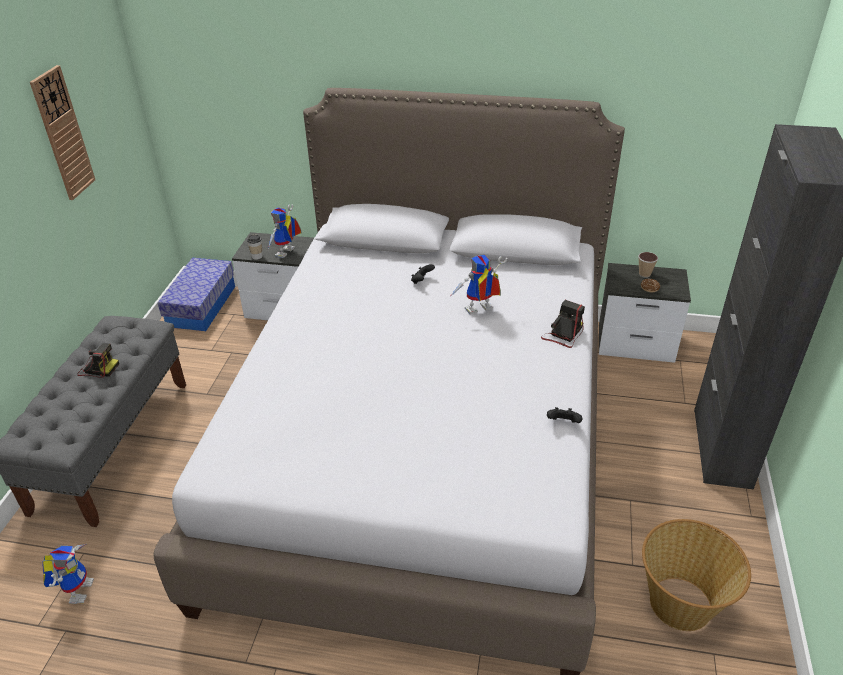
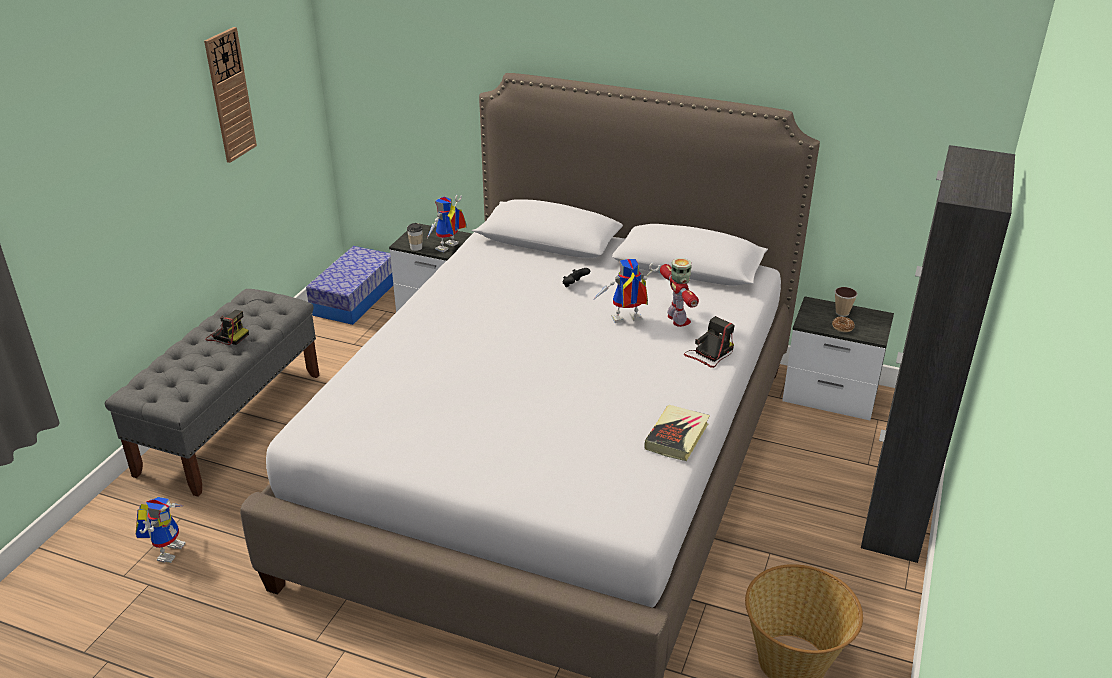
camera: 10 degrees right, 5 degrees down
black game controller [547,407,582,423] -> book [645,405,710,461]
none -> toy robot [660,258,699,327]

